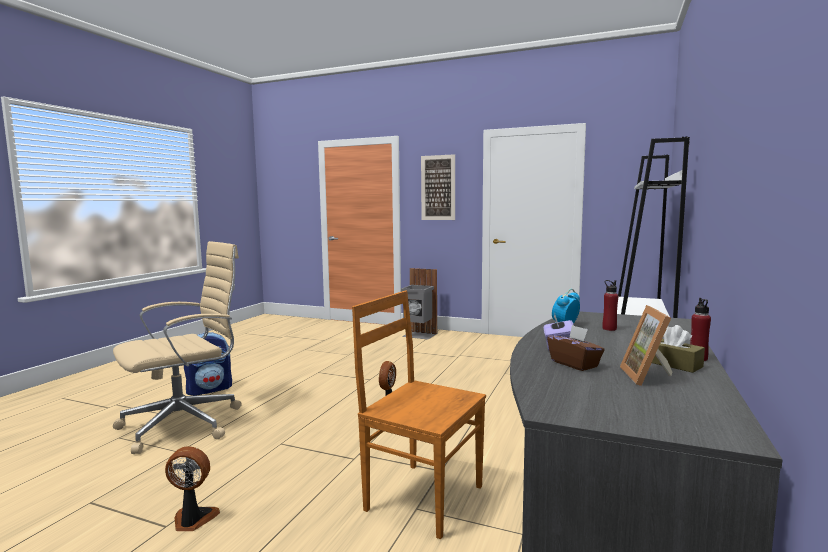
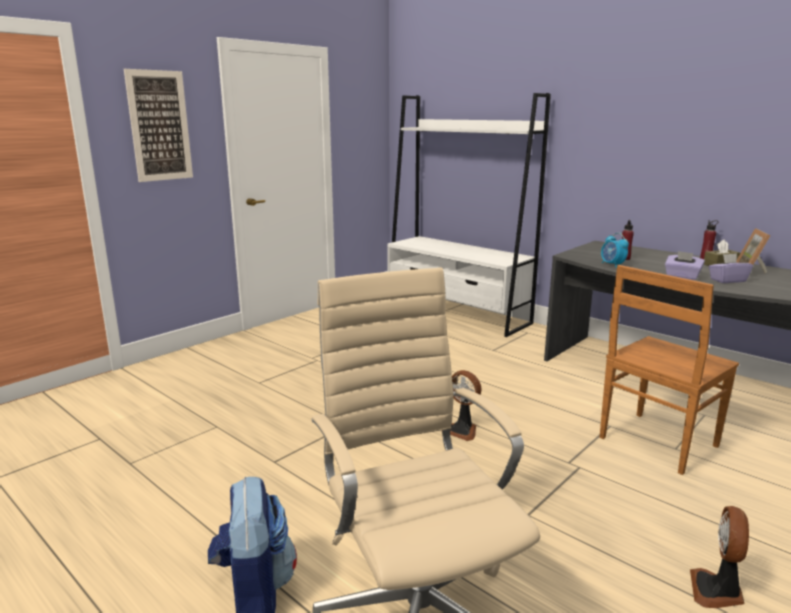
camera: 70 degrees left, 10 degrees up
grey trash can [401,268,437,340] -> none
brown tissue box [547,325,604,371] -> purple tissue box [709,254,753,283]
picture frame [620,305,672,386] -> picture frame turned 75 degrees clockwise [736,228,770,273]

